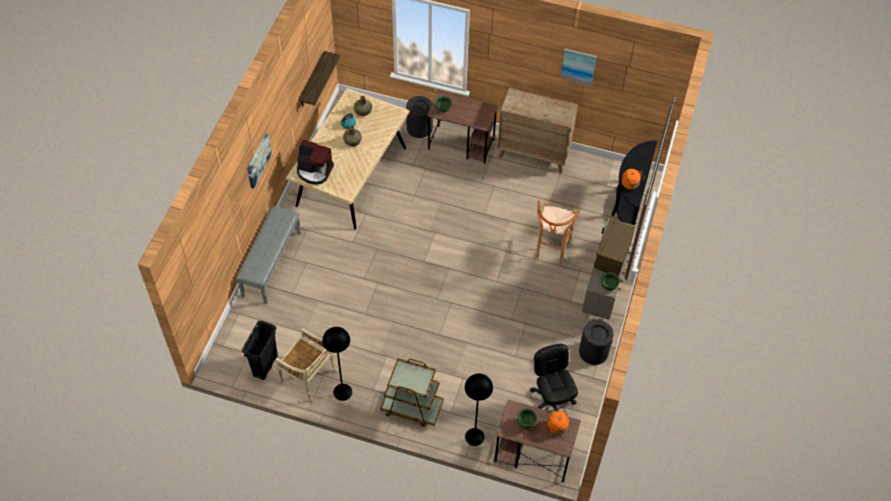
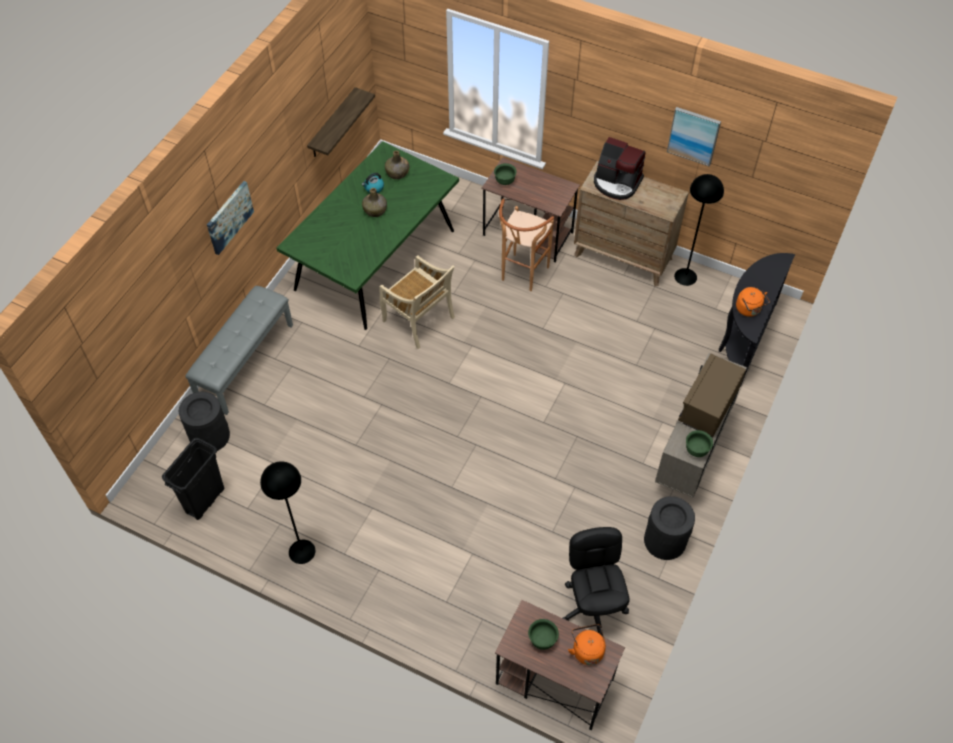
camera: 10 degrees right, 0 degrees up
beige chair [275,328,337,402] -> beige chair moved to [379,255,455,349]
beige dining table [286,88,409,230] -> green dining table [276,141,459,330]
coffee machine [297,140,334,185] -> coffee machine moved to [594,137,646,200]
brown cart [380,358,444,427] -> none
black trash can [406,96,433,138] -> black trash can moved to [179,392,230,451]
black floor lamp [465,373,493,446] -> black floor lamp moved to [674,174,724,286]
brown stool [536,201,580,264] -> brown stool moved to [499,198,554,291]

